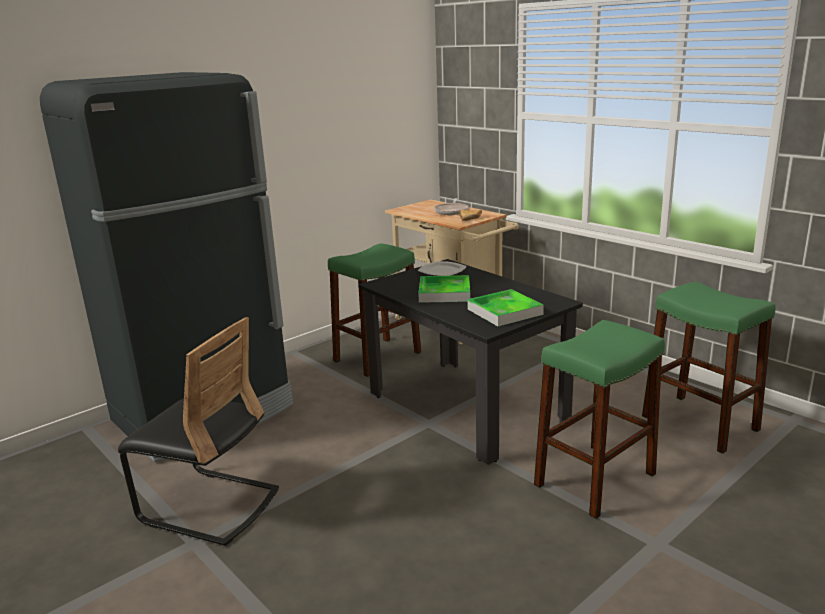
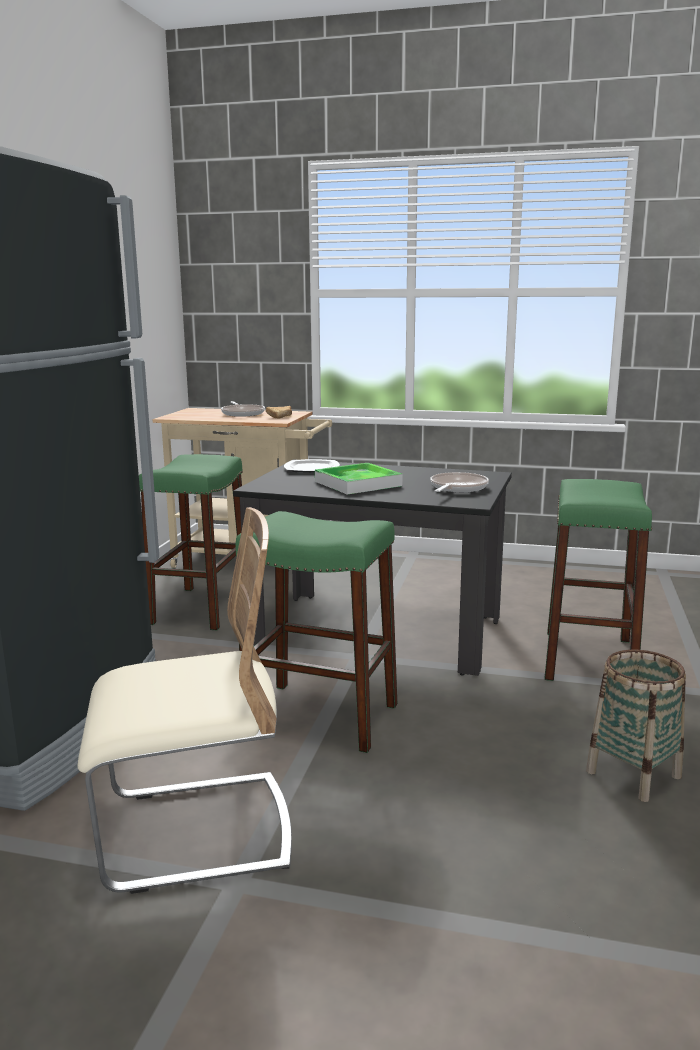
camera: 35 degrees left, 5 degrees down
black chair [118,317,279,546] -> beige chair [77,507,292,894]
tray [467,289,544,326] -> frying pan [430,472,489,492]
green stool [642,282,776,454] -> green stool moved to [236,511,397,753]
none -> basket [586,650,686,802]

